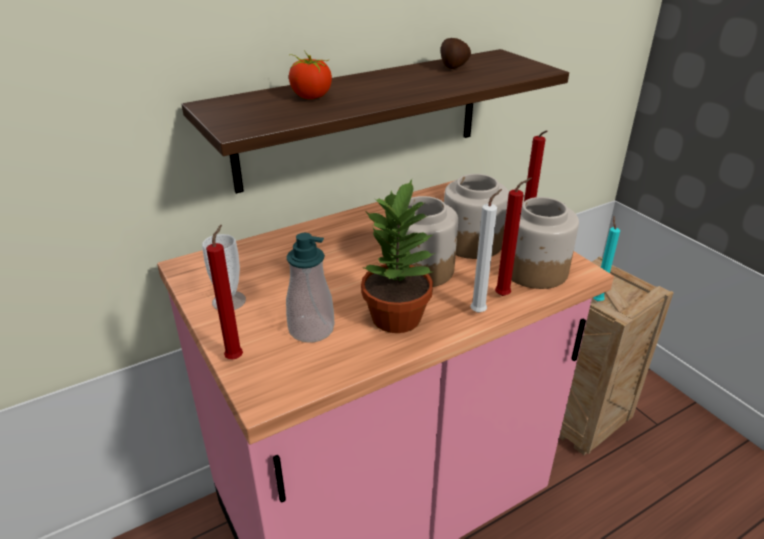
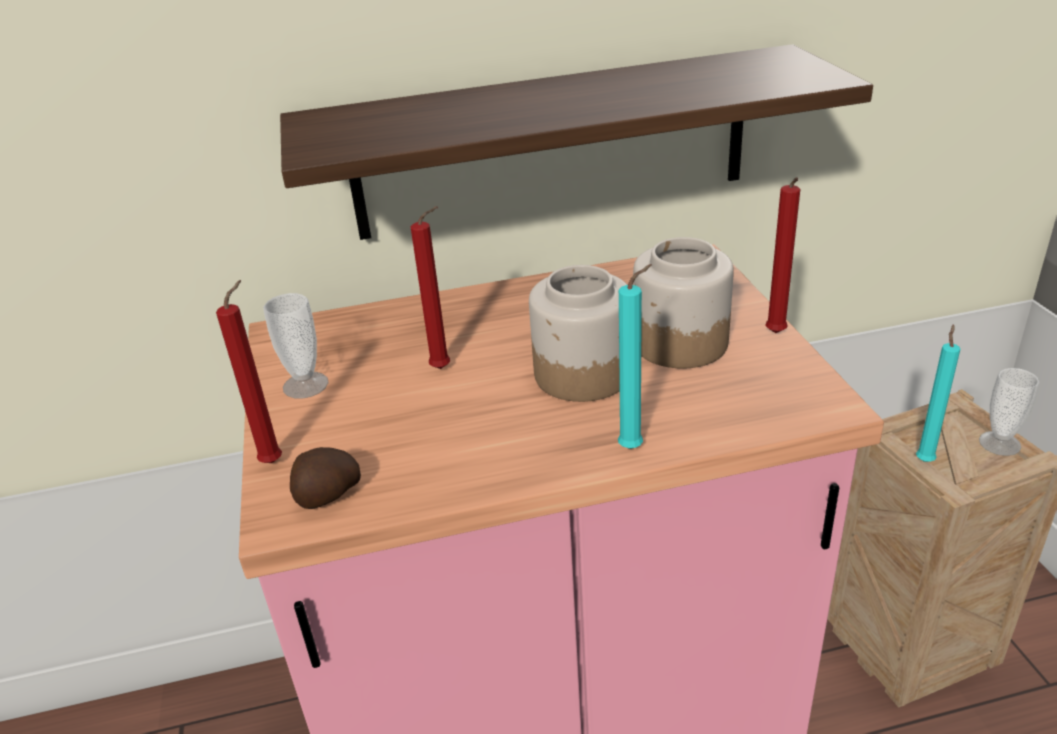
camera: 20 degrees right, 0 degrees up
soap dispenser [286,233,335,343] -> none
tomato [289,50,332,99] -> none
potted plant [361,179,435,333] -> none
potato [441,38,471,69] -> potato moved to [290,447,361,509]
white candle [471,189,502,313] -> turquoise candle [618,264,652,449]
red candle [495,178,532,296] -> red candle moved to [411,206,450,369]
jar [511,197,579,289] -> none
none -> cup [979,368,1040,456]

